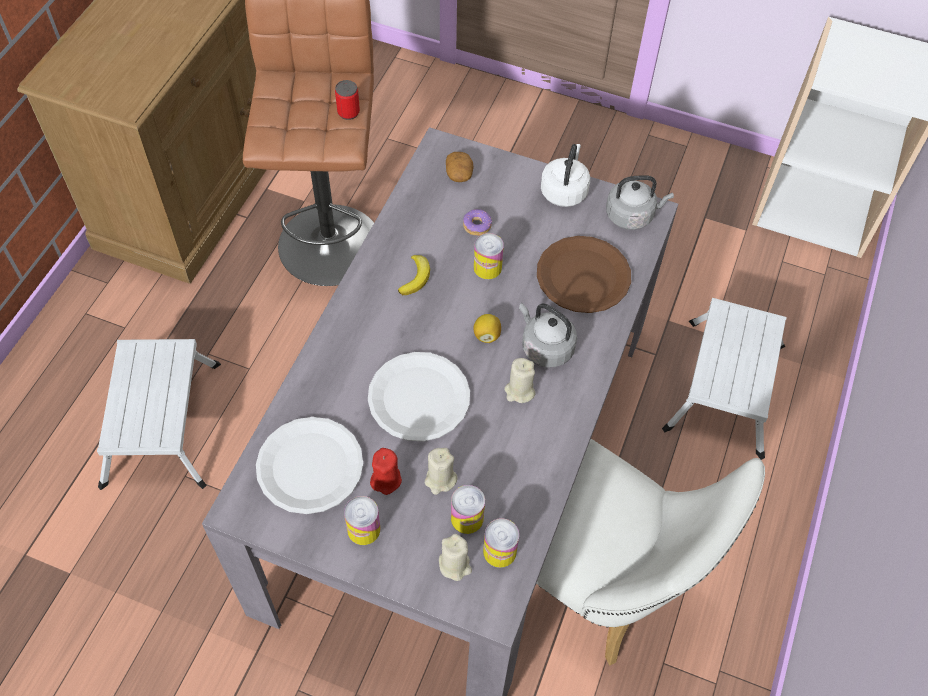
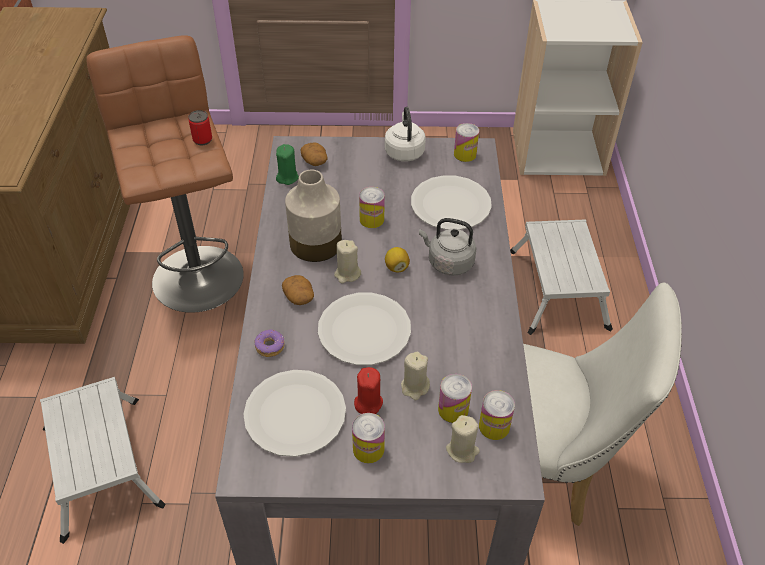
camera: 20 degrees left, 10 degrees down
banana [398,255,430,295] -> beige vase [285,170,342,262]
donut [463,209,492,236] -> donut moved to [255,329,285,357]
beige candle [504,358,535,403] -> beige candle moved to [334,240,361,283]
brown plate [537,236,631,313] -> white plate [411,175,492,230]
grey kettle [606,175,674,230] -> can [454,123,479,162]
none -> green candle [276,144,299,185]
none -> potato [282,275,314,305]

